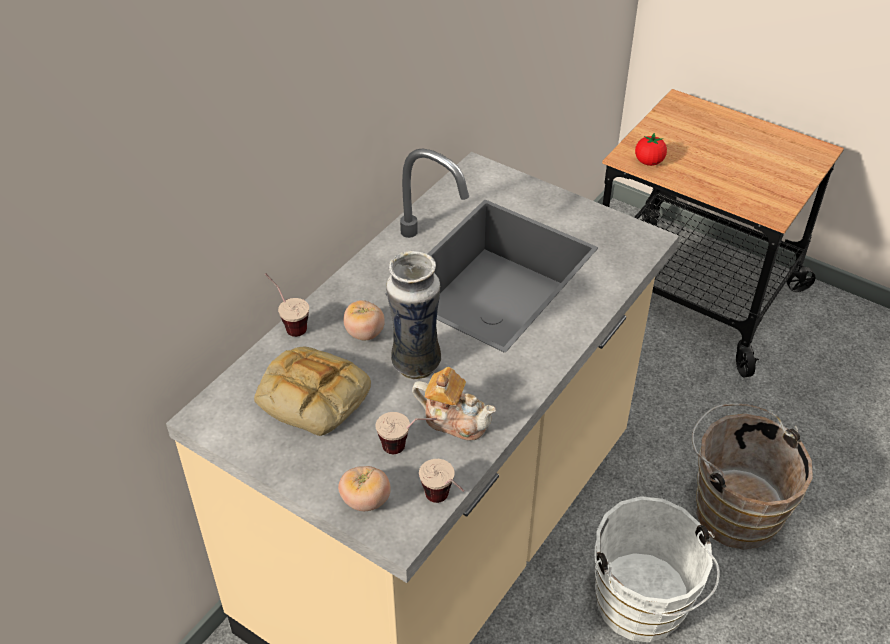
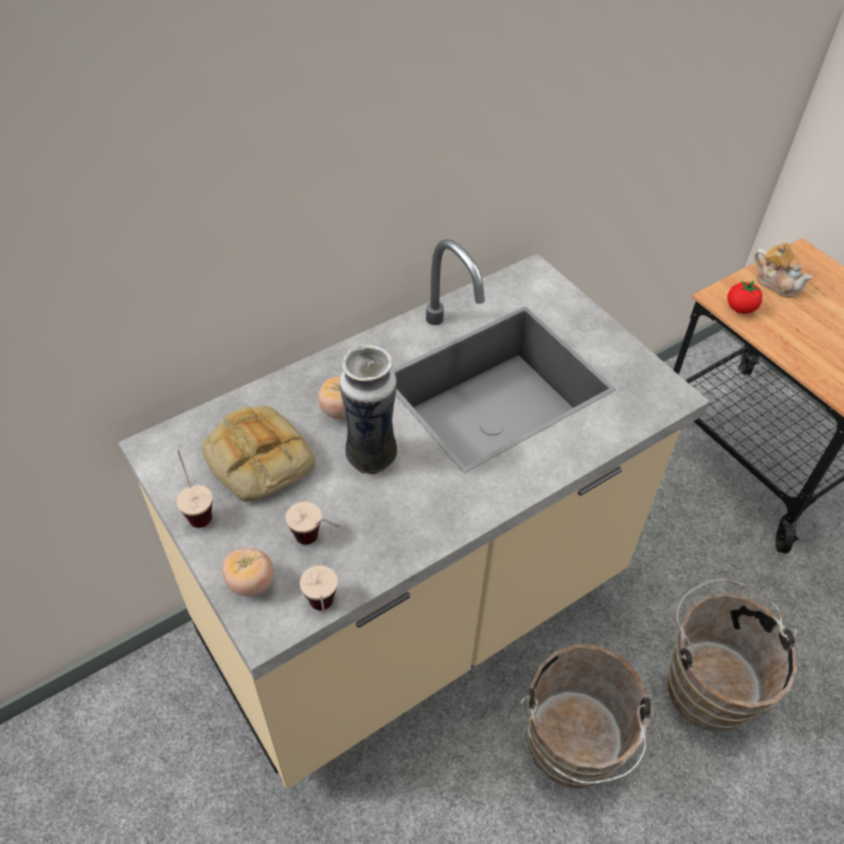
camera: 20 degrees right, 5 degrees up
cup [265,273,309,337] -> cup moved to [177,450,212,528]
teapot [412,367,496,441] -> teapot moved to [754,243,813,298]
white bucket [594,496,719,642] -> brown bucket [520,644,656,788]

